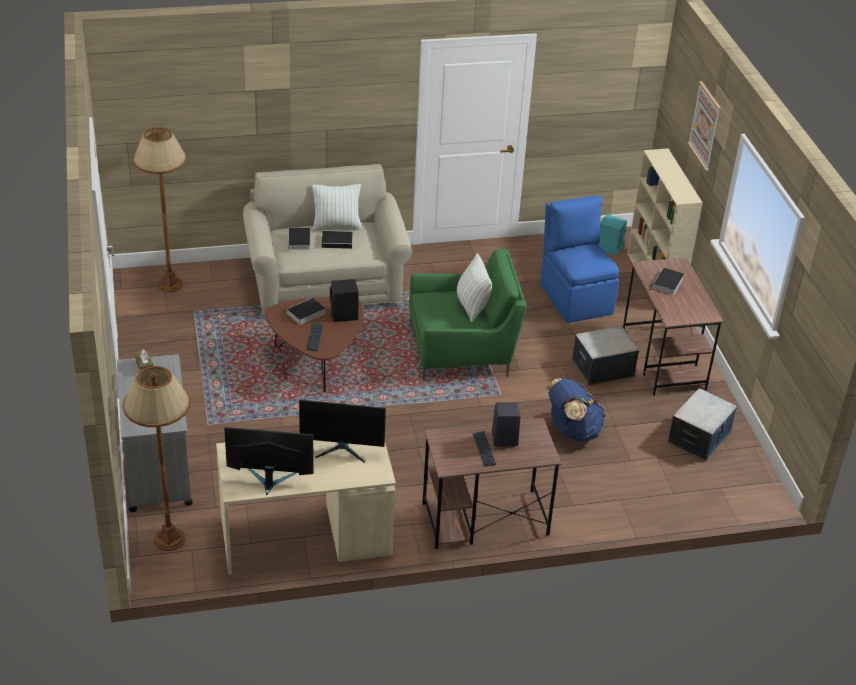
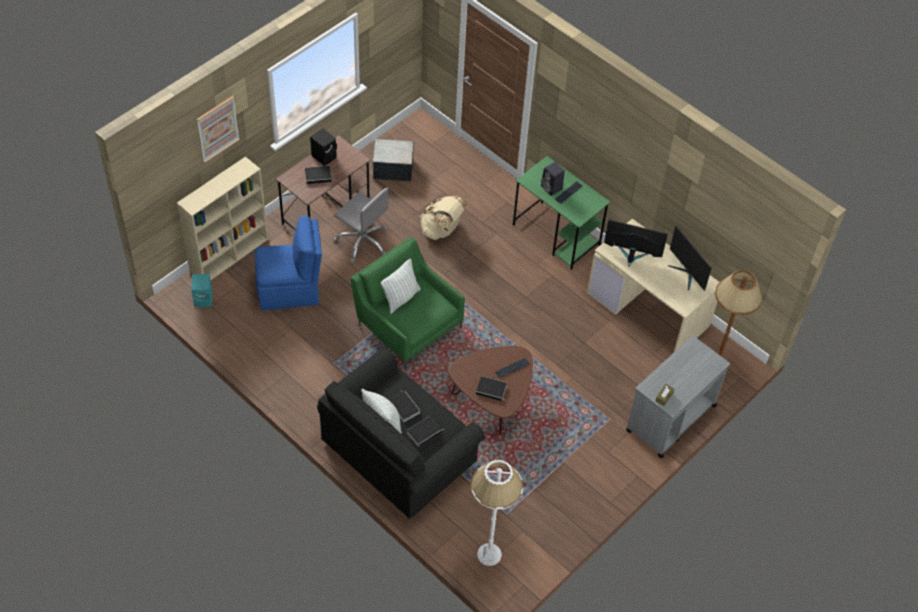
camera: 125 degrees left, 15 degrees up
brown floor lamp [133,127,187,292] -> white floor lamp [471,460,523,566]
beige sofa [243,164,412,315] -> black sofa [317,348,485,519]
monitor [299,400,386,463] -> monitor turned 45 degrees counterclockwise [604,219,668,267]
black speaker [330,279,359,322] -> black speaker moved to [310,128,337,166]
brown desk [422,418,562,549] -> green desk [513,156,610,270]
blue chair [540,195,619,323] -> blue chair turned 135 degrees counterclockwise [255,216,322,311]
blue backpack [545,378,606,442] -> beige backpack [420,196,467,240]
storage box [571,326,639,386] -> grey office chair [334,187,389,262]

